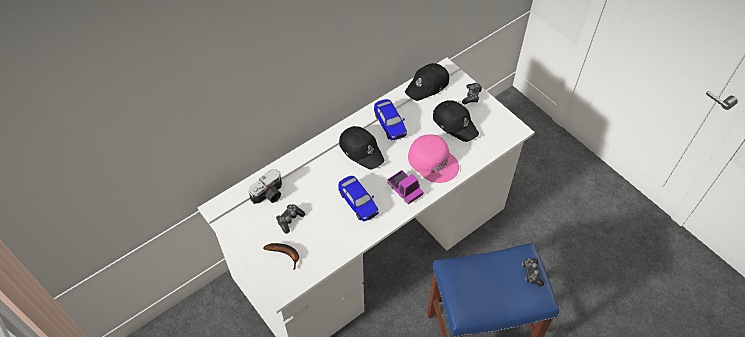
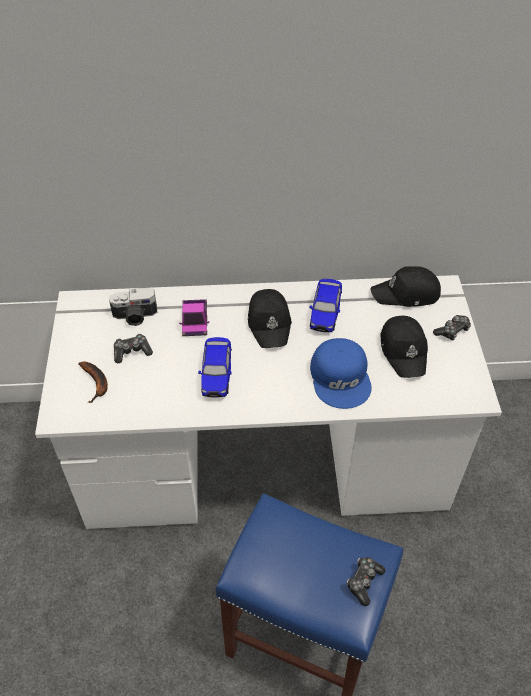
camera: 35 degrees right, 5 degrees down
toy truck [387,170,423,205] -> toy truck moved to [179,299,209,336]
pink cap [408,134,459,183] -> blue cap [310,338,372,409]

